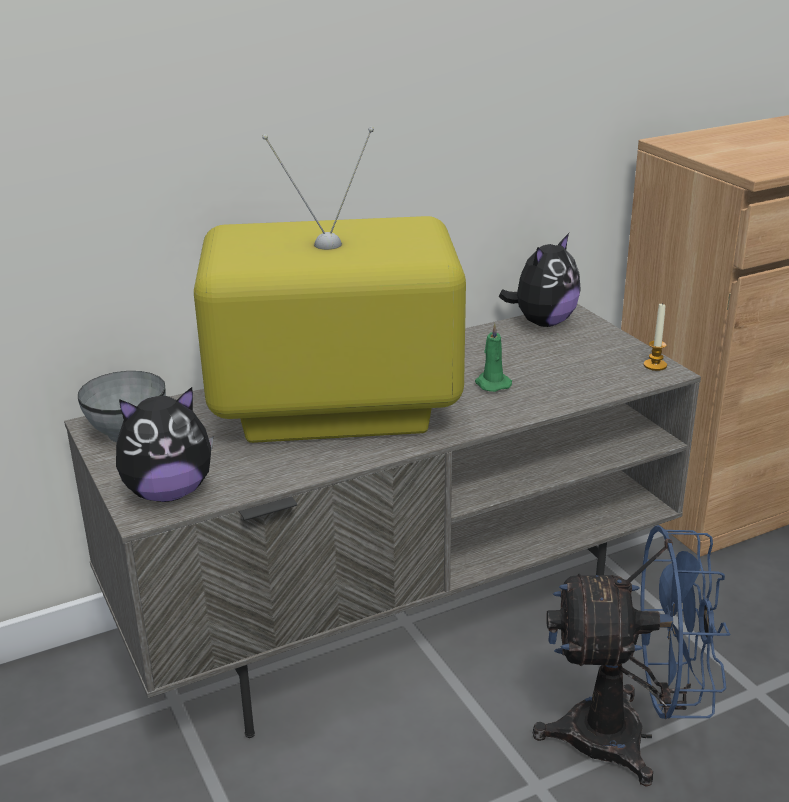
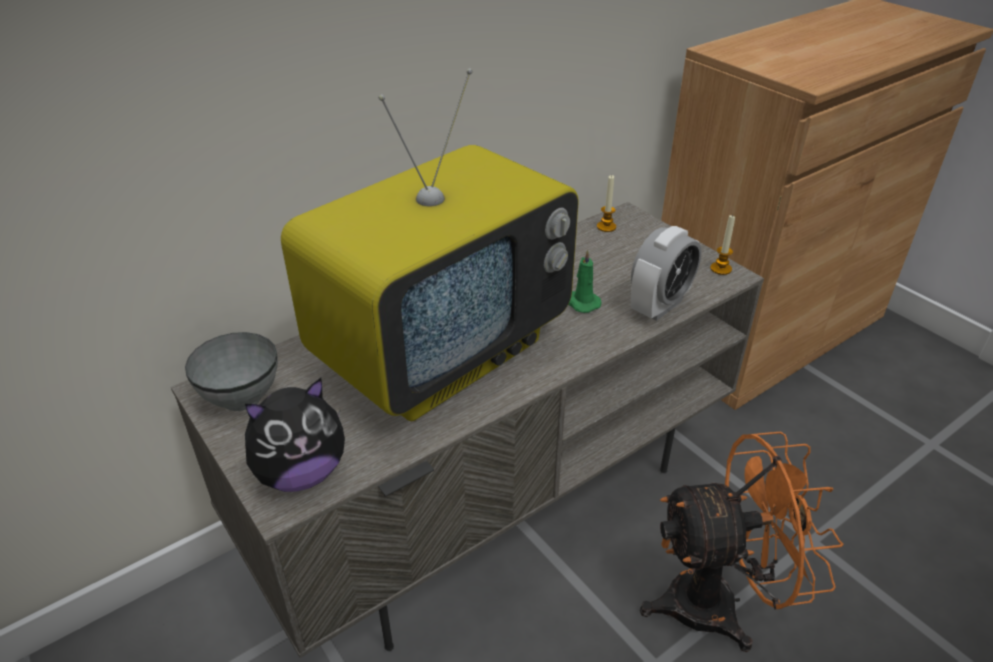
camera: 10 degrees left, 10 degrees up
television [194,127,466,443] -> television turned 150 degrees clockwise [281,68,579,421]
plush toy [499,233,581,327] -> candle [597,175,616,232]
blue fan [533,525,731,787] -> orange fan [640,432,844,652]
none -> alarm clock [631,226,702,321]

